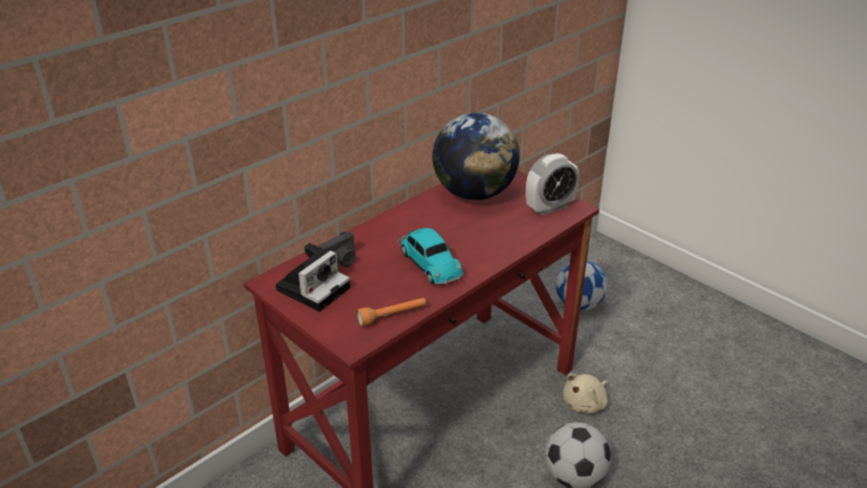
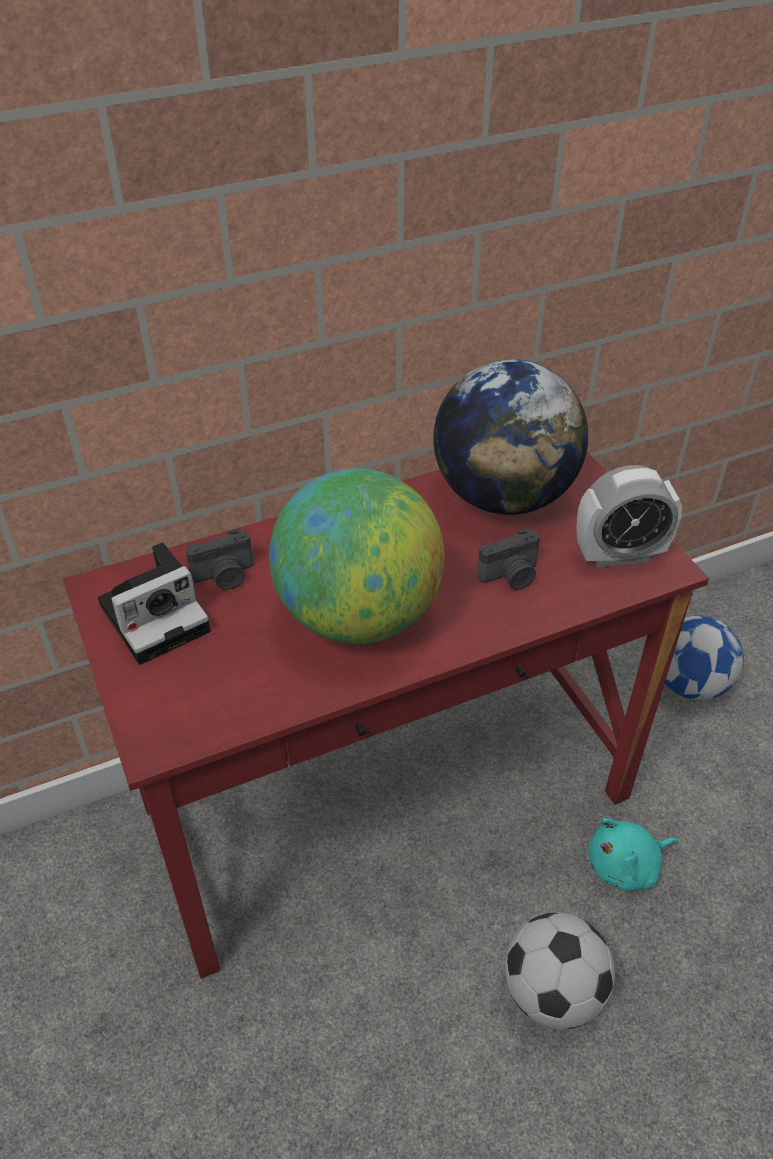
camera: 20 degrees right, 10 degrees up
orange flashlight [356,298,426,326] -> none
toy car [397,228,464,285] -> globe [269,468,444,644]
beige plush toy [562,373,609,414] -> turquoise plush toy [588,818,679,891]
none -> camera [477,528,540,590]

